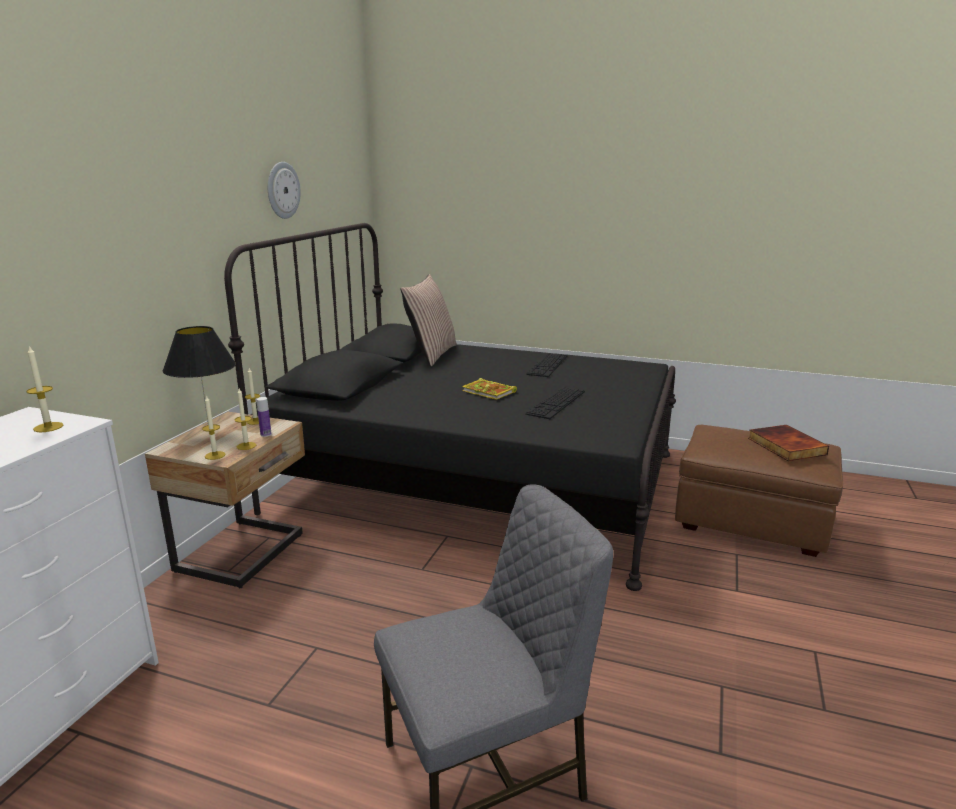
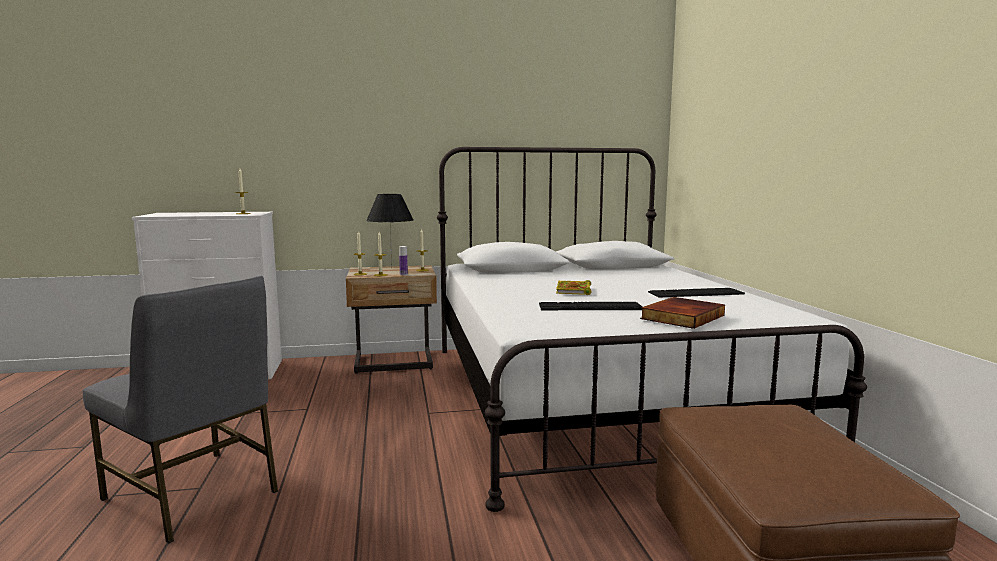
camera: 60 degrees right, 10 degrees down
black bed [224,223,676,591] -> white bed [437,147,867,512]
wall clock [268,162,301,219] -> none
pillow [400,274,457,366] -> none
book [748,425,829,461] -> book moved to [640,297,725,329]

